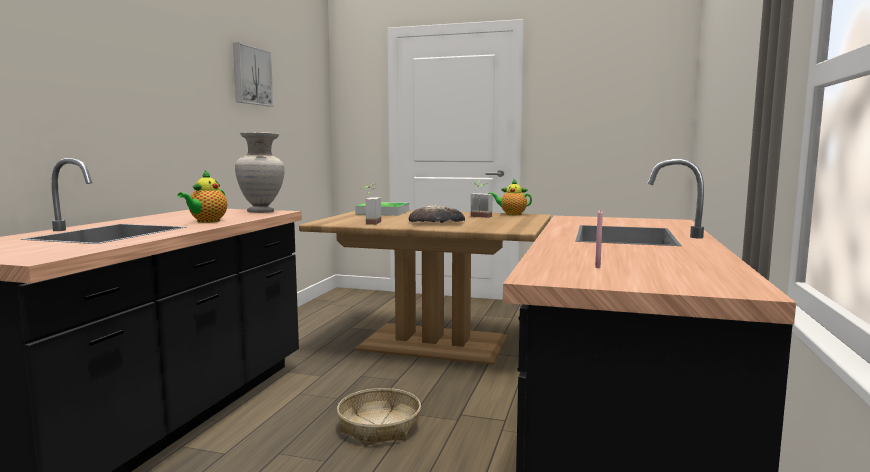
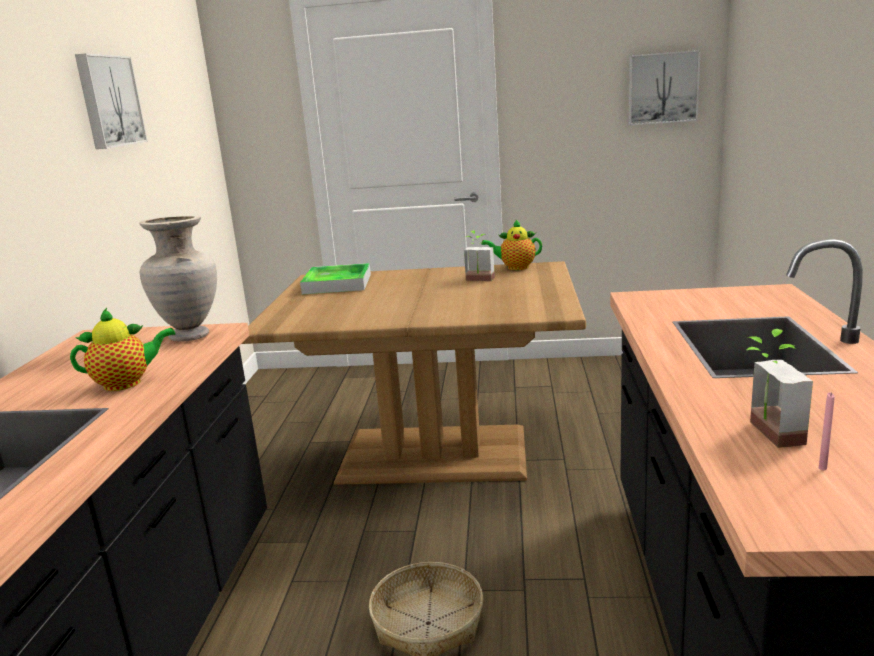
camera: 10 degrees left, 10 degrees up
teapot [177,170,227,223] -> teapot turned 120 degrees counterclockwise [70,308,176,391]
potted plant [360,184,381,225] -> potted plant moved to [746,329,813,448]
bread [409,205,465,223] -> none
none -> picture [629,50,701,126]

